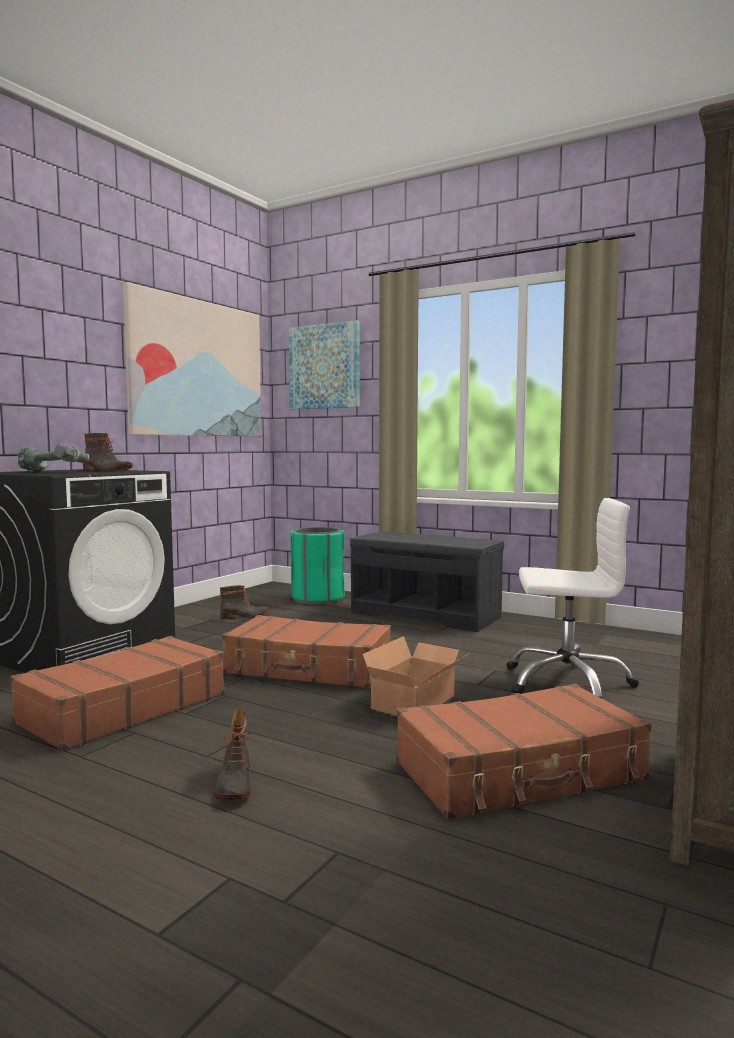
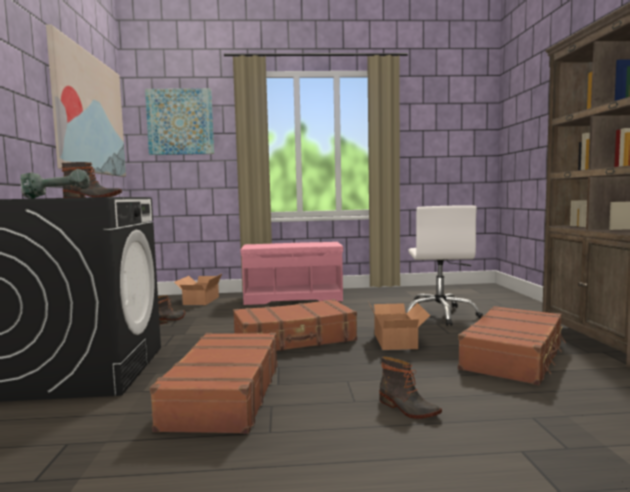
camera: 35 degrees left, 0 degrees up
green trash can [291,527,345,605] -> cardboard box [174,274,222,305]
grey bench [350,531,504,632] -> pink bench [241,242,343,305]
white office chair [507,498,639,700] -> white office chair turned 120 degrees clockwise [406,206,483,326]

